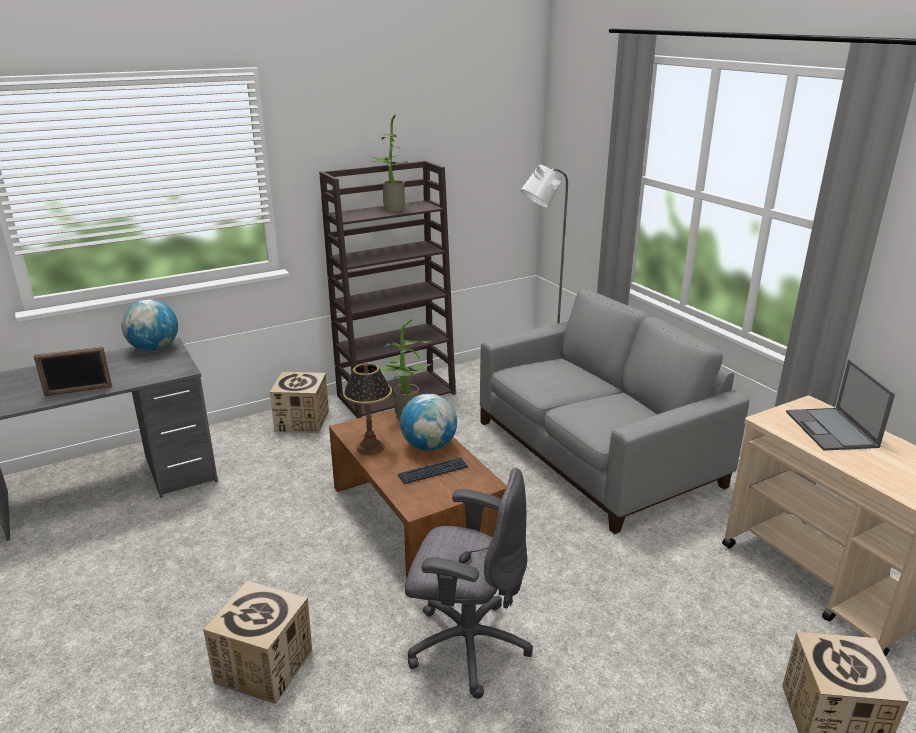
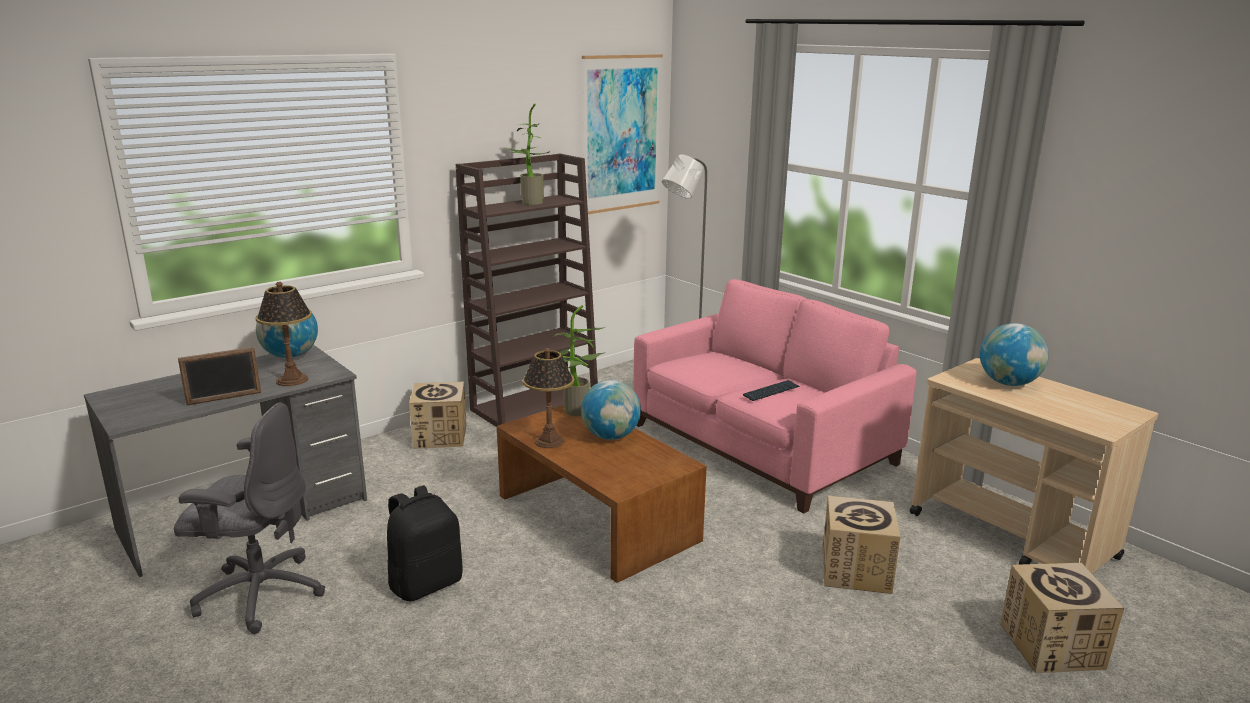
camera: 10 degrees left, 5 degrees down
cardboard box [203,581,312,704] -> cardboard box moved to [822,496,901,594]
keyboard [398,457,469,484] -> keyboard moved to [743,380,799,401]
grey office chair [405,468,533,699] -> grey office chair moved to [174,402,325,634]
grey sofa [480,290,749,534] -> pink sofa [633,279,917,514]
laptop [786,359,895,451] -> globe [980,323,1049,386]
none -> table lamp [256,282,312,386]
none -> black backpack [387,485,463,601]
none -> picture [582,54,663,214]

